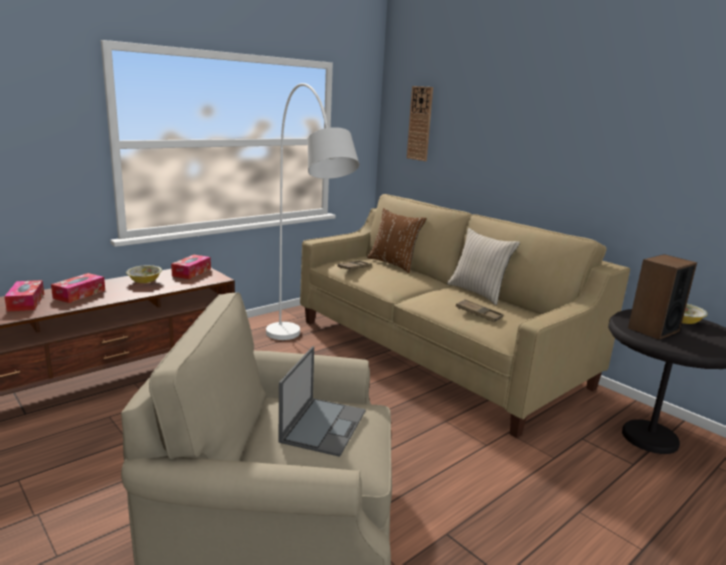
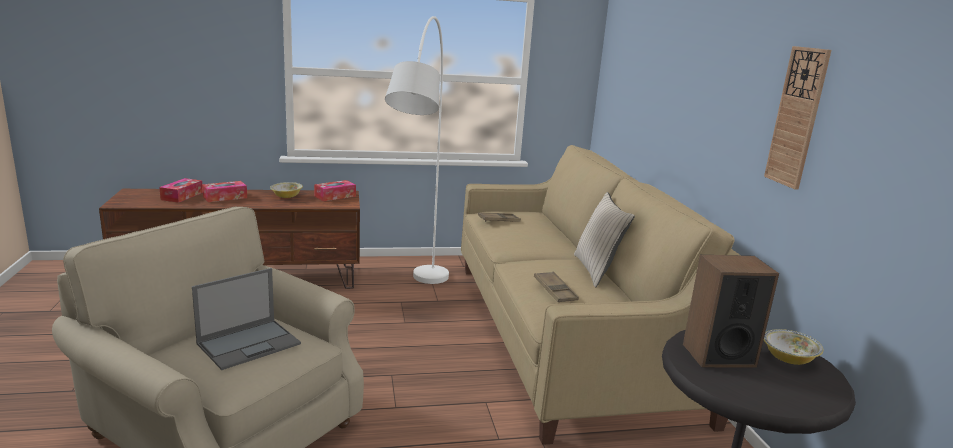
camera: 30 degrees right, 0 degrees up
brown pillow [367,208,427,273] -> none
wall clock [407,86,433,161] -> wall clock moved to [764,46,832,190]

